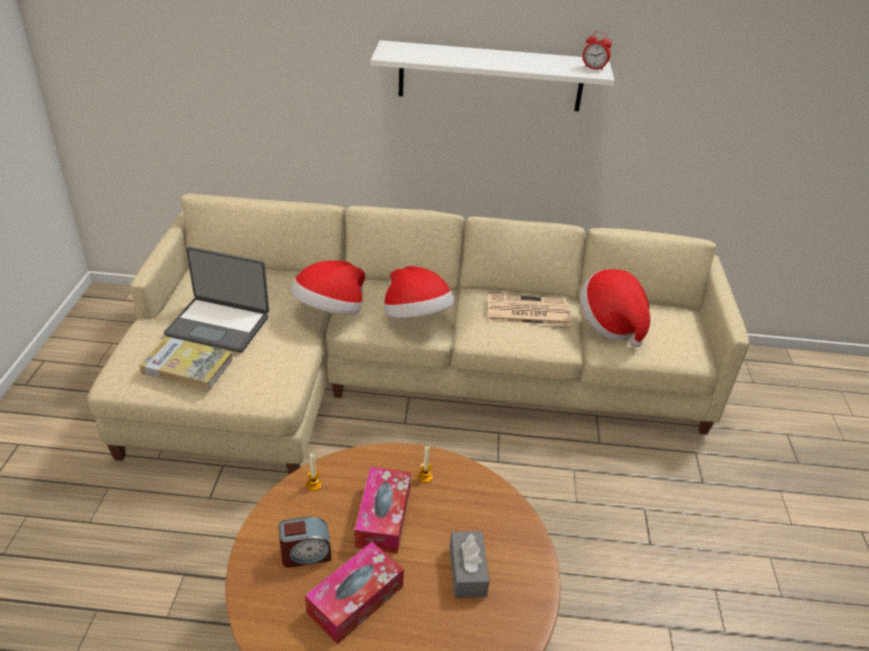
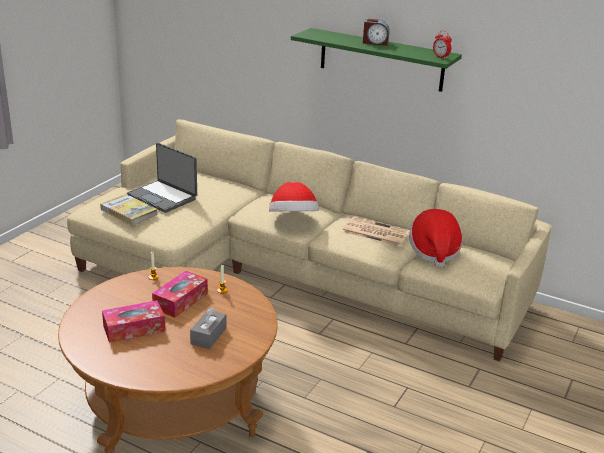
camera: 25 degrees right, 10 degrees down
alarm clock [278,517,331,568] -> alarm clock moved to [363,19,390,46]
hat [290,260,365,314] -> none
white shelf [371,40,615,111] -> green shelf [291,28,462,92]

